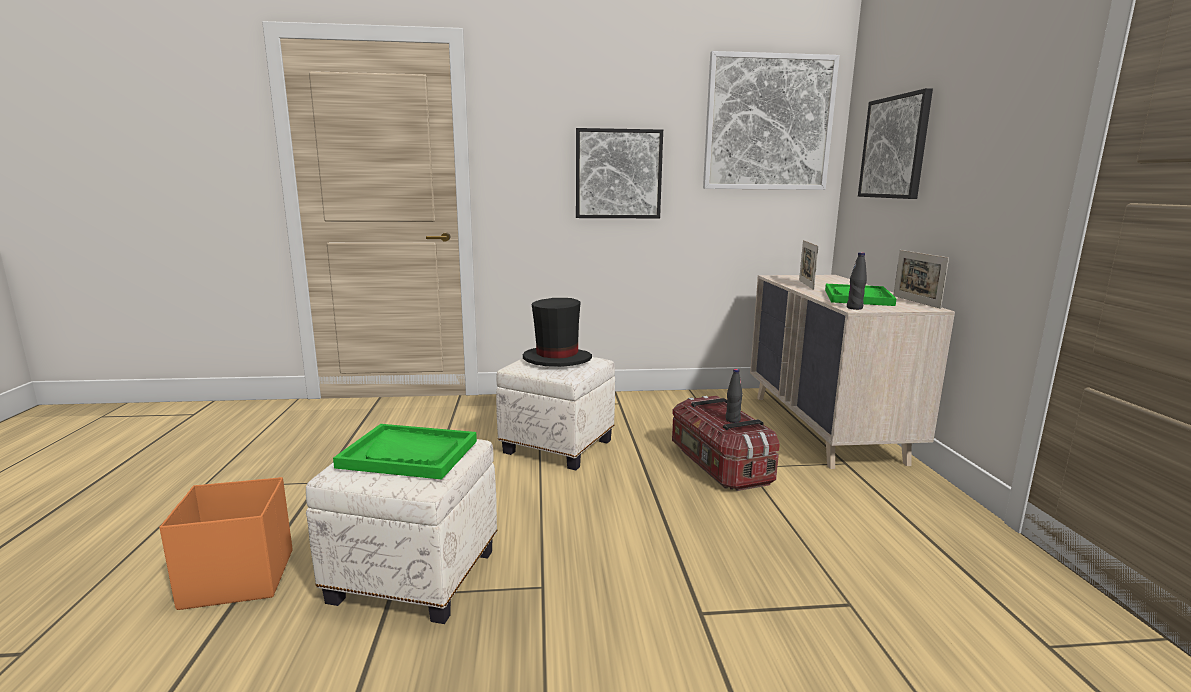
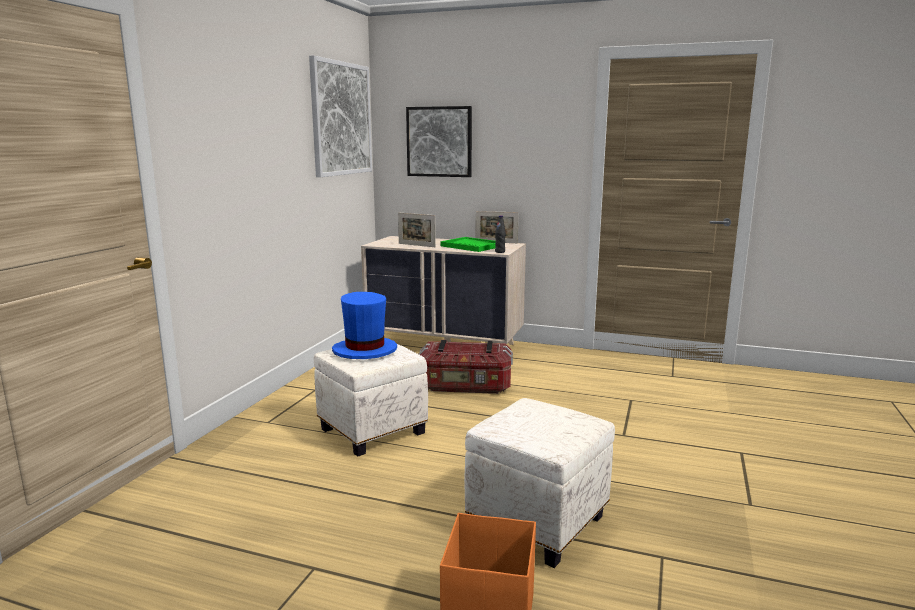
camera: 65 degrees left, 0 degrees up
green tray [333,424,477,480] -> none
black hat [523,298,592,367] -> blue hat [332,292,397,359]
picture [576,128,663,218] -> none
black bottle [726,369,743,423] -> none

